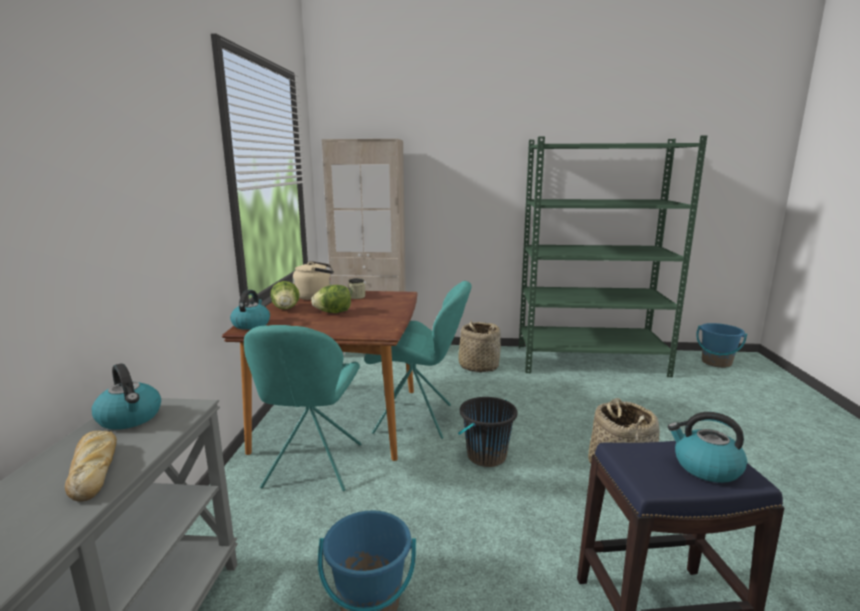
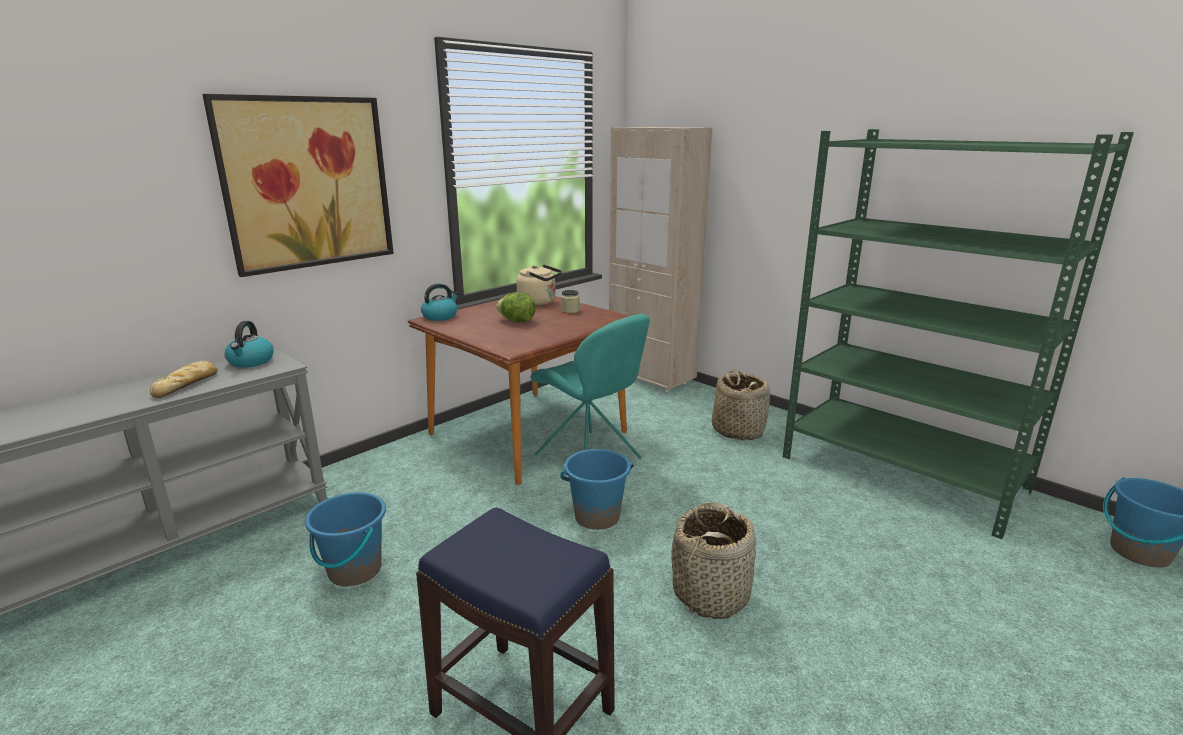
camera: 40 degrees right, 5 degrees up
turquoise chair [244,325,361,491] -> none
lettuce [270,281,300,309] -> none
black bucket [458,397,518,467] -> blue bucket [560,449,634,530]
kettle [668,412,747,483] -> none
none -> picture [202,94,394,277]

